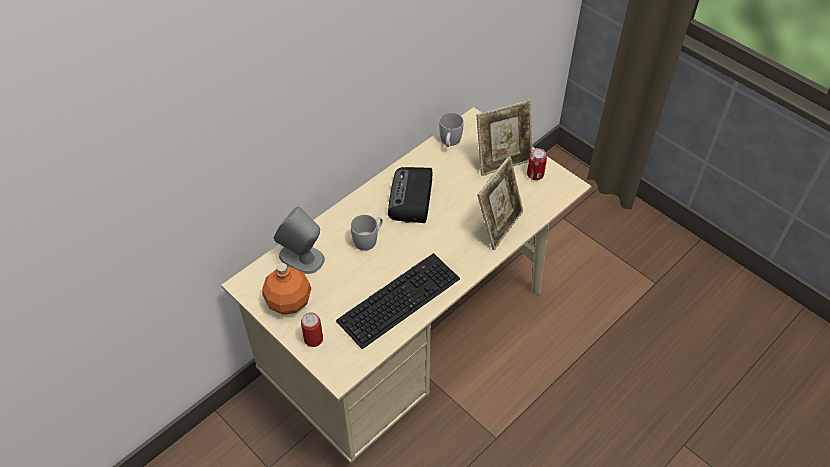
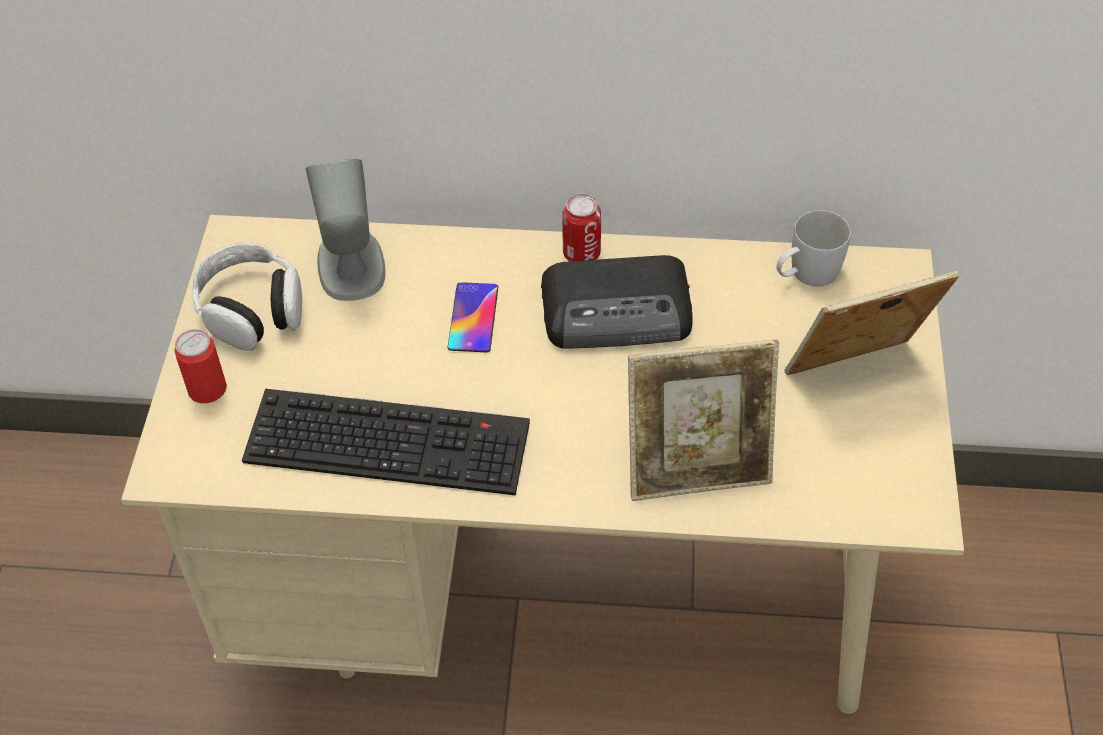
camera: 50 degrees right, 0 degrees up
orange bottle [262,263,311,315] -> headphones [192,243,302,351]
white mug [351,215,383,251] -> phone [447,282,498,352]
radio [388,167,432,223] -> radio turned 150 degrees counterclockwise [541,255,692,349]
picture frame [477,100,533,176] -> picture frame turned 135 degrees clockwise [784,271,959,375]
can [527,148,547,180] -> can moved to [562,194,601,261]

